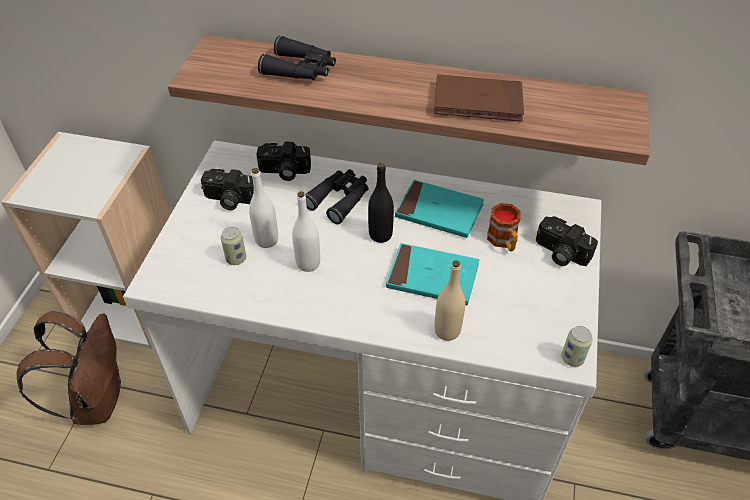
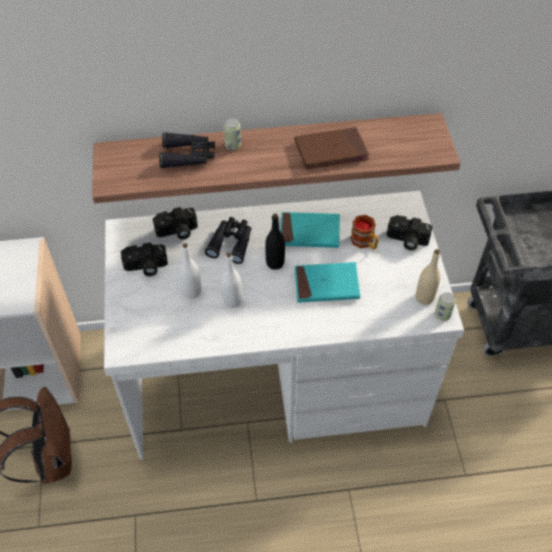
camera: 20 degrees left, 5 degrees up
can [221,227,246,265] -> can moved to [224,118,241,150]
beige bottle [434,260,465,341] -> beige bottle moved to [416,249,440,305]

